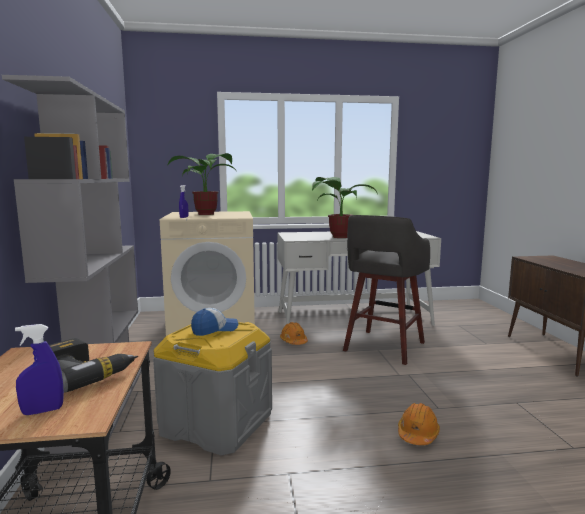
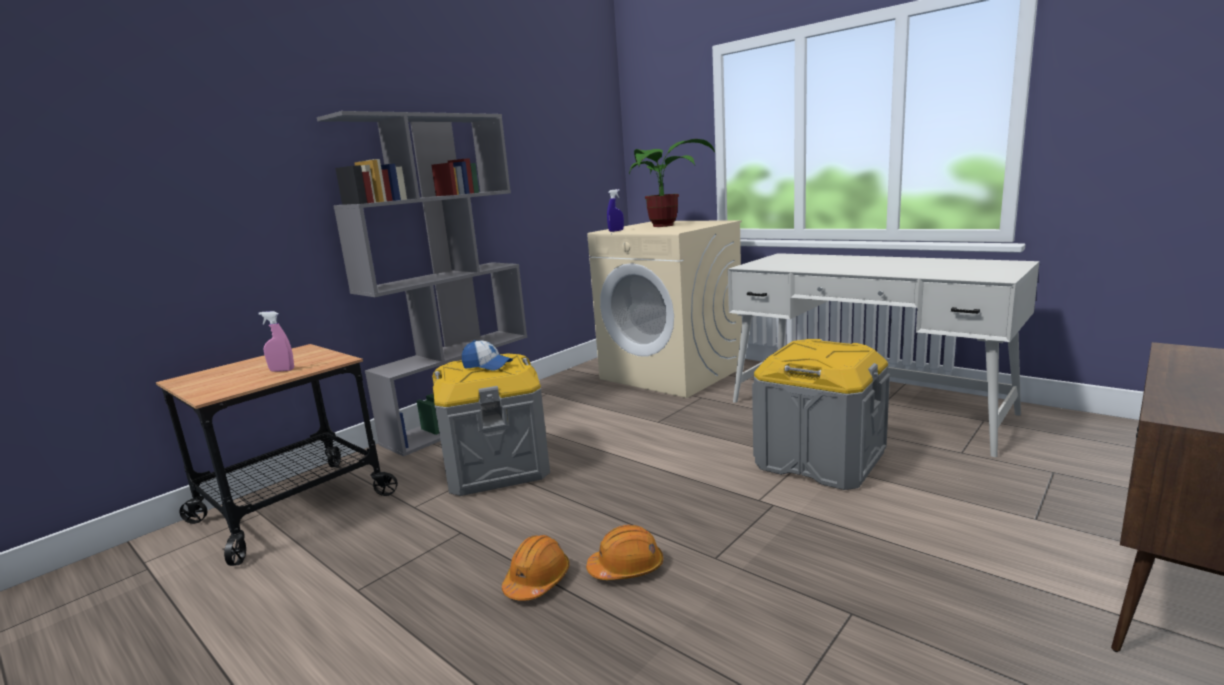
camera: 50 degrees right, 5 degrees up
blue spray bottle [15,324,64,415] -> none
power drill [49,338,138,393] -> pink spray bottle [258,311,294,372]
orange hard hat [280,322,308,345] -> orange hard hat moved to [502,535,569,601]
potted plant [312,177,377,238] -> none
grey stool [343,215,430,365] -> grey storage box [752,339,890,490]

